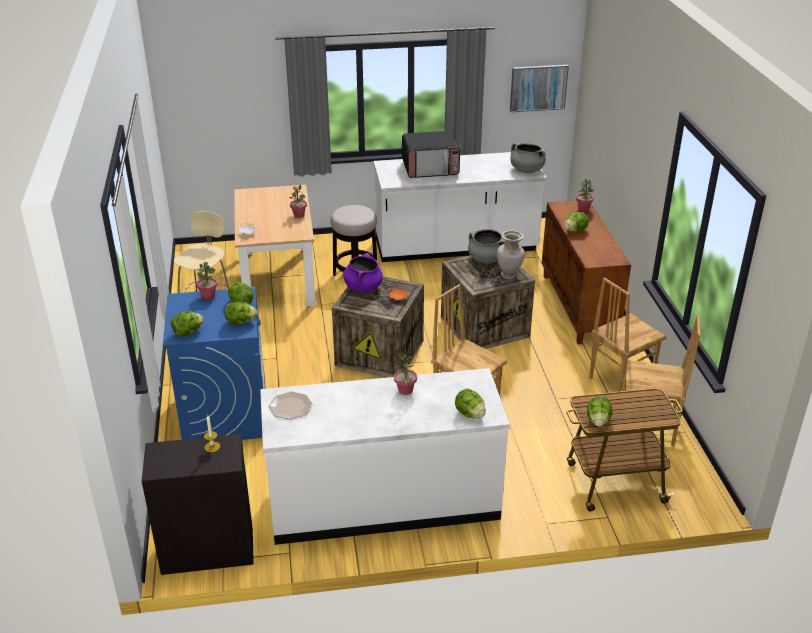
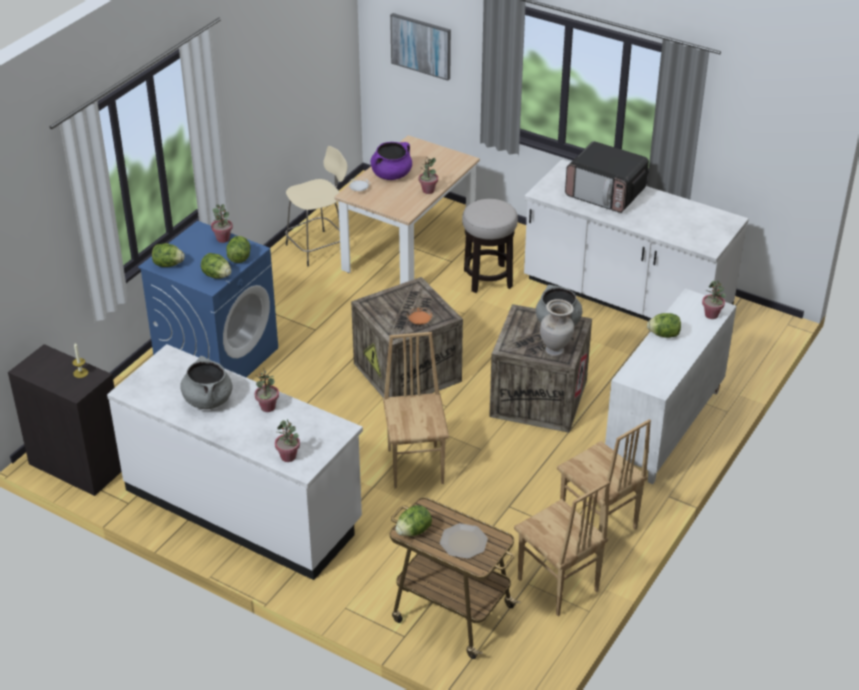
camera: 40 degrees right, 5 degrees up
plate [269,392,313,420] -> plate moved to [440,523,488,559]
purple cooking pot [343,253,383,292] -> purple cooking pot moved to [371,142,412,180]
lettuce [455,389,486,418] -> potted plant [275,419,300,462]
picture [510,65,569,112] -> picture moved to [390,13,451,81]
grey cooking pot [510,143,546,173] -> grey cooking pot moved to [180,356,233,409]
brown cabinet [542,200,631,345] -> white cabinet [605,288,737,484]
brown chair [589,277,666,392] -> brown chair turned 135 degrees counterclockwise [557,419,651,533]

